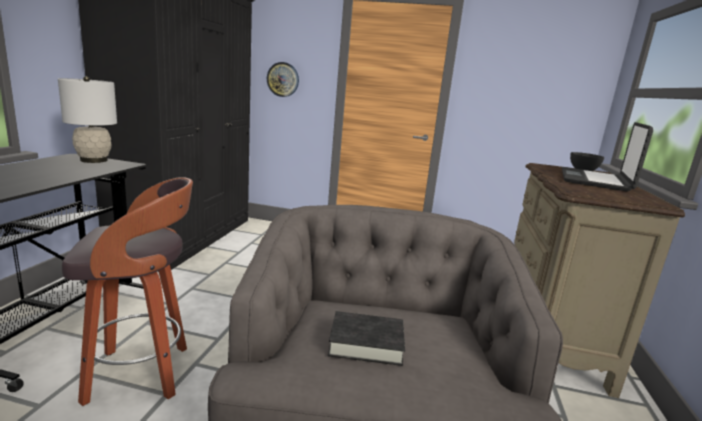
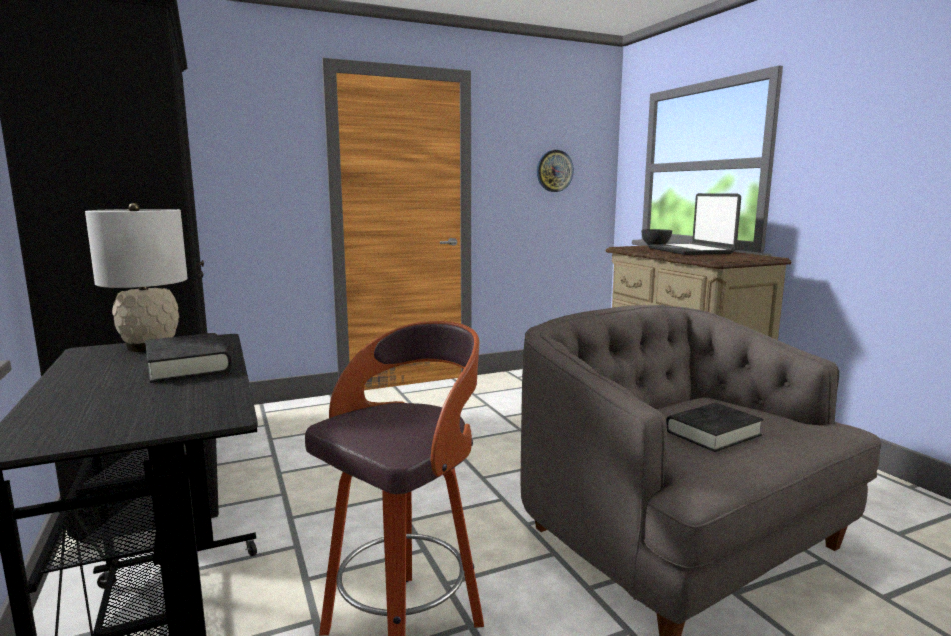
camera: 35 degrees left, 5 degrees down
wall clock [267,62,299,97] -> wall clock moved to [537,150,574,192]
none -> black book [145,333,231,383]

